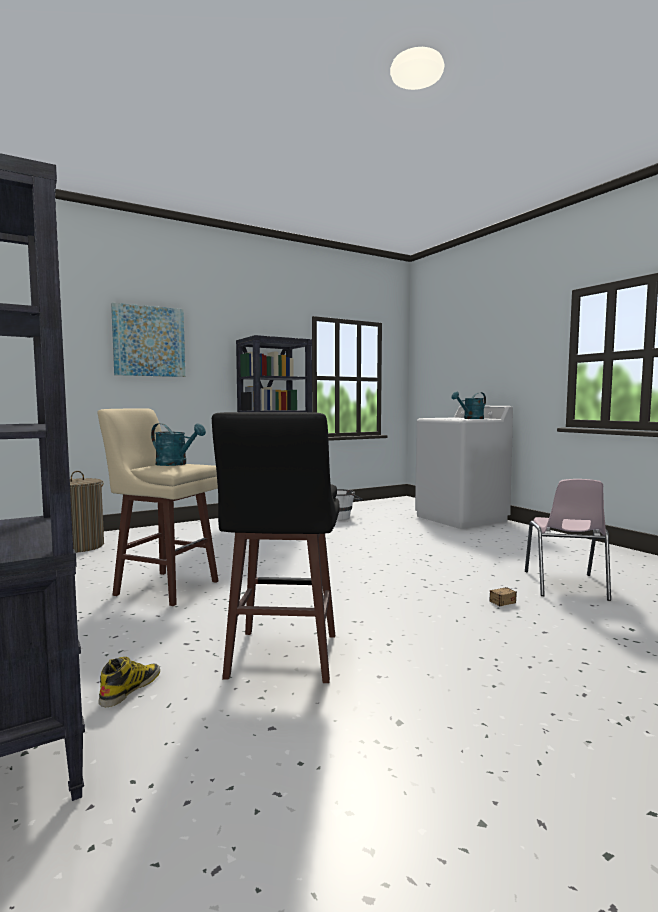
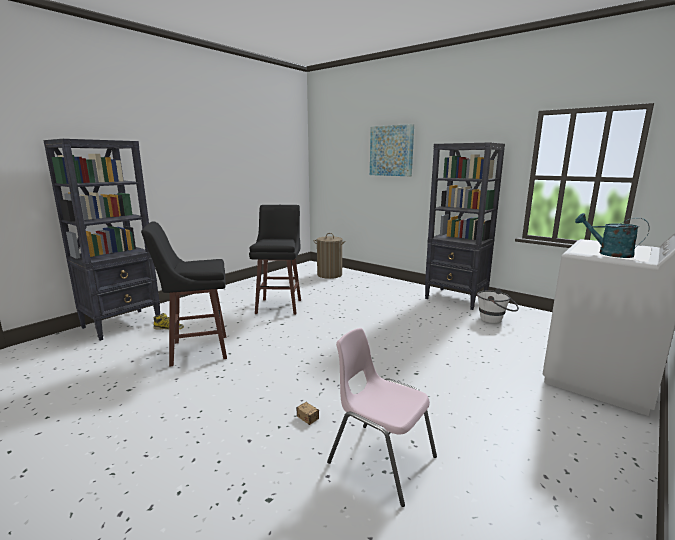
camera: 70 degrees right, 10 degrees up
beige stool [98,408,218,606] -> black stool [249,205,301,315]
turquoise watering can [151,423,206,466] -> none
pink chair [525,479,611,601] -> pink chair turned 45 degrees clockwise [327,328,437,507]

